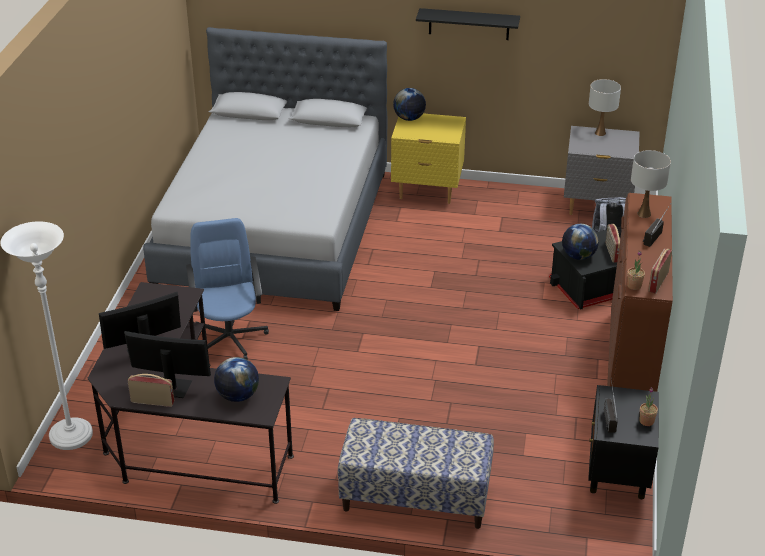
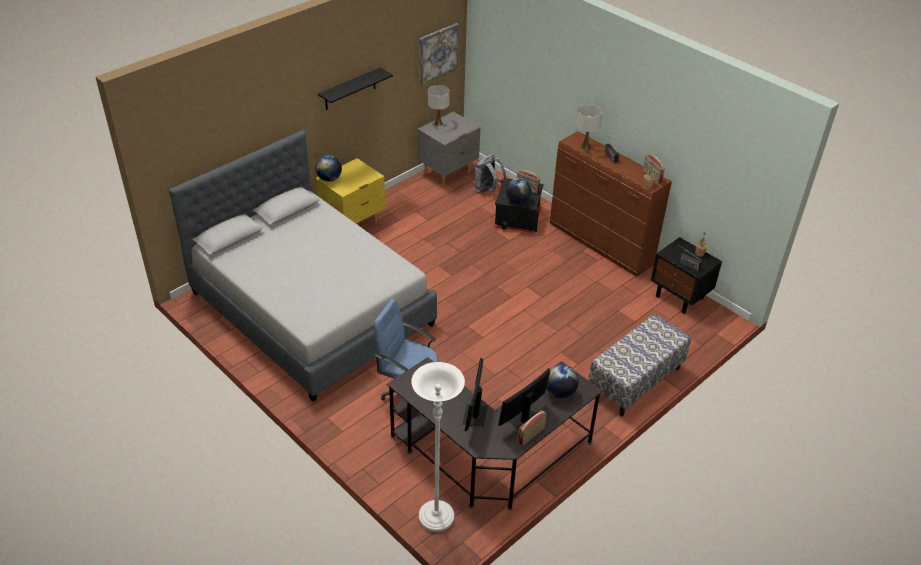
camera: 55 degrees left, 5 degrees up
none -> picture [419,23,459,85]

